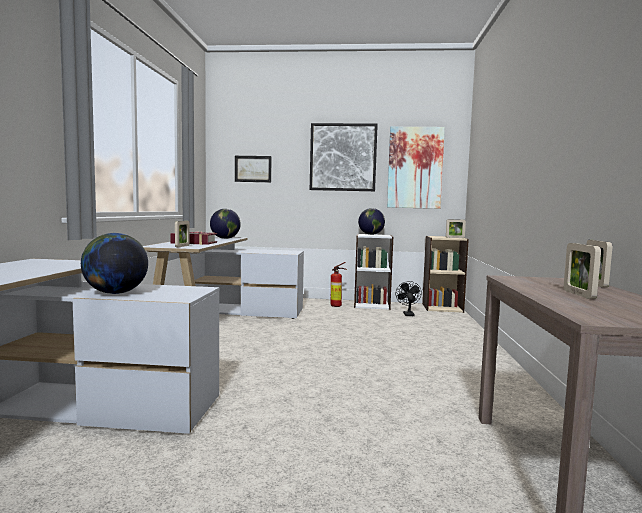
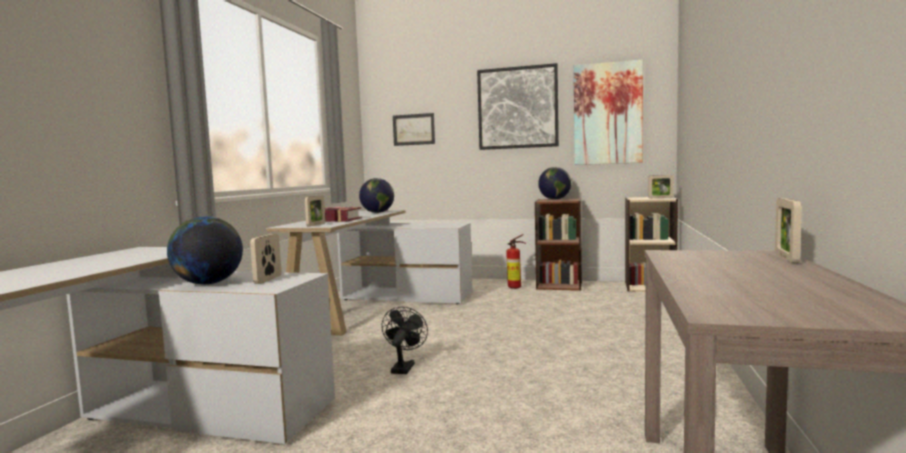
camera: 10 degrees right, 0 degrees up
white bookcase [354,234,393,310] -> brown bookcase [535,198,582,291]
black fan [396,281,422,316] -> black fan moved to [382,307,428,374]
picture frame [564,243,601,299] -> picture frame moved to [250,234,281,284]

